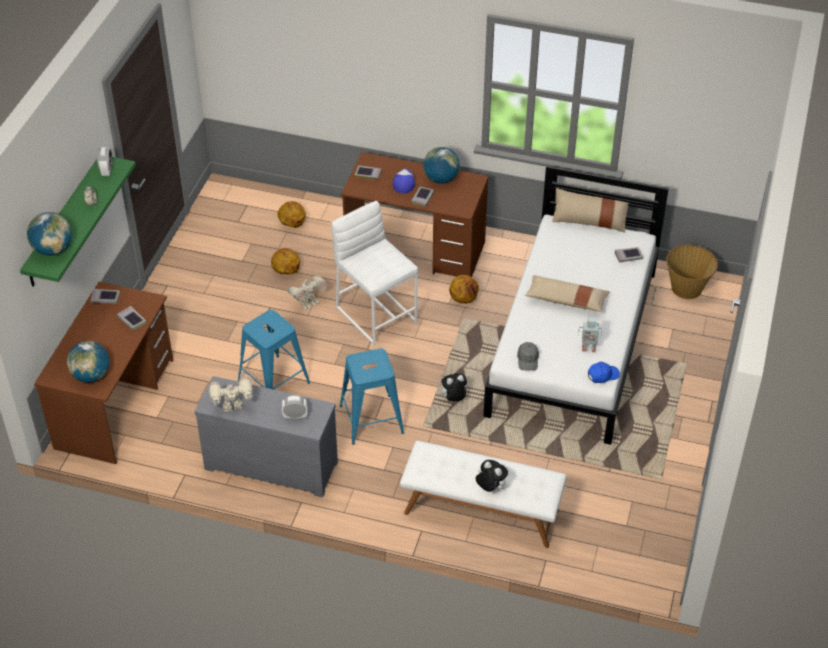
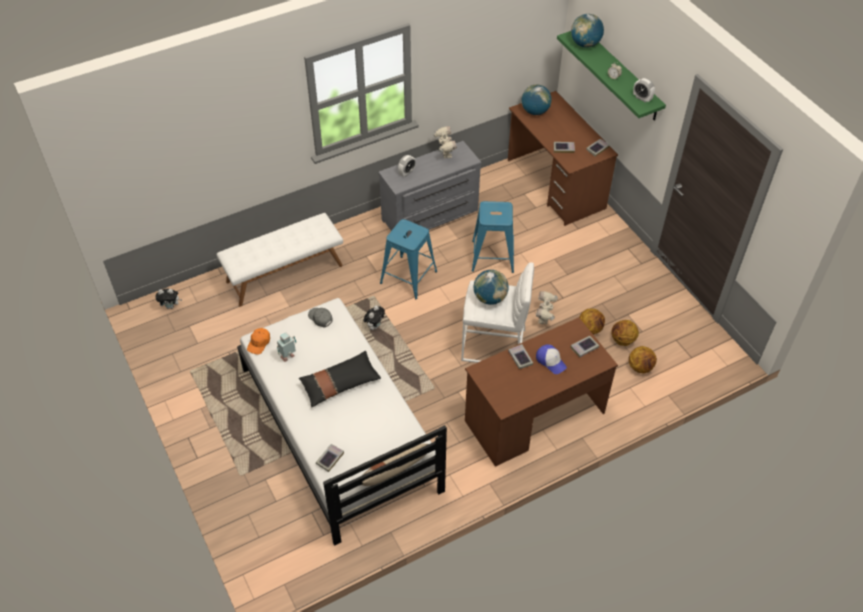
camera: 135 degrees right, 5 degrees up
toy robot [209,377,253,412] -> toy robot turned 45 degrees counterclockwise [433,126,457,158]
globe [423,147,460,184] -> globe moved to [473,270,509,305]
basketball [449,275,479,304] -> basketball moved to [611,320,639,346]
plush toy [476,460,508,492] -> plush toy moved to [155,288,182,309]
beige pillow [525,275,610,312] -> black pillow [298,351,381,407]
blue cap [588,362,620,383] -> orange cap [247,328,270,355]
basket [666,245,718,299] -> none

